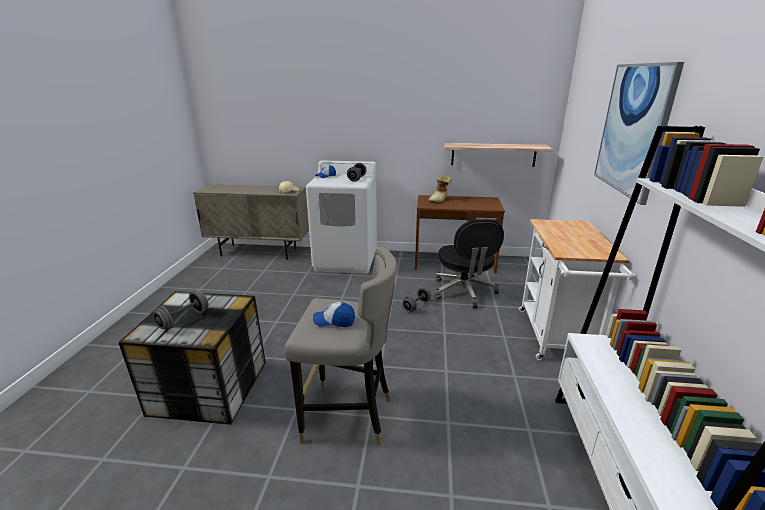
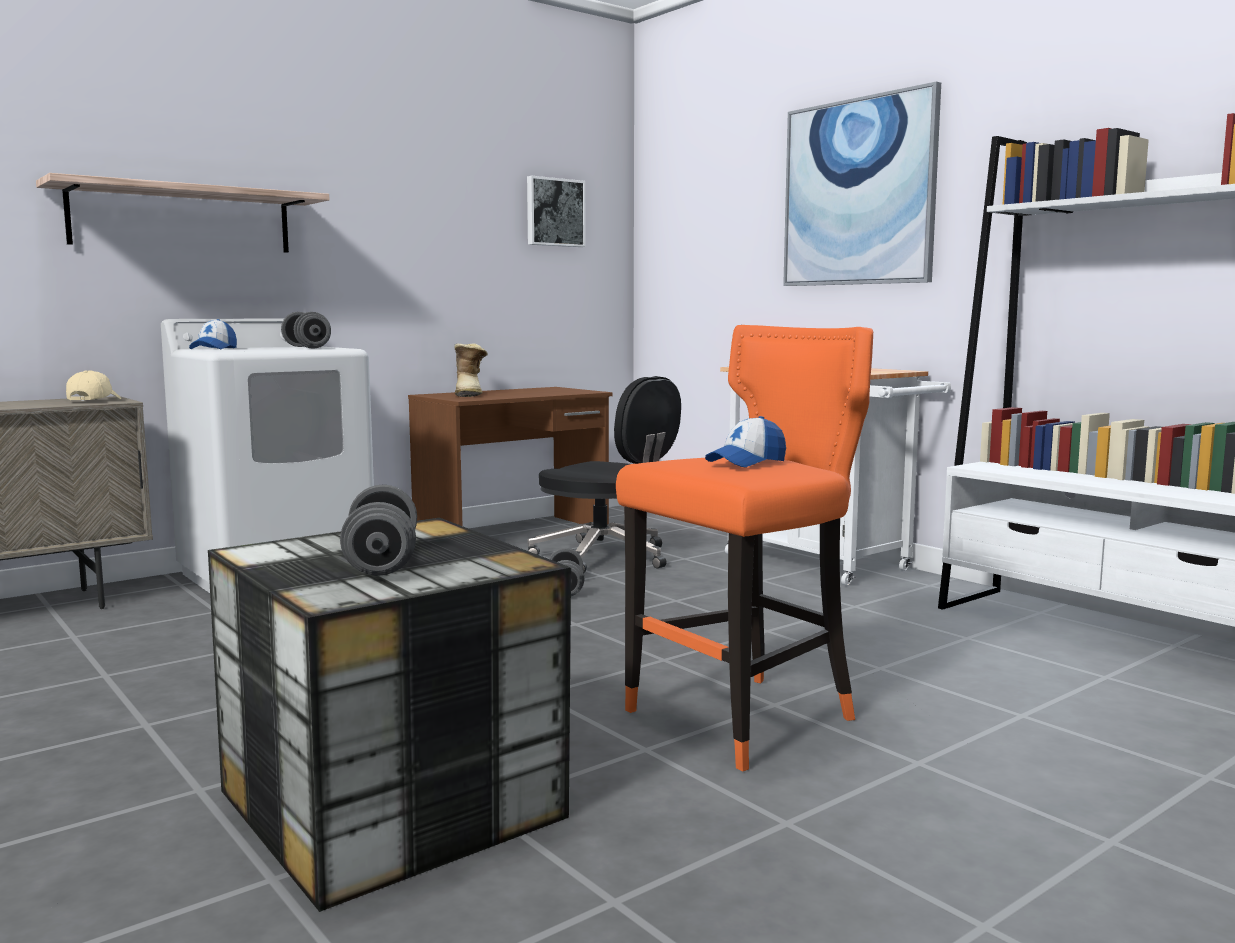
camera: 45 degrees left, 15 degrees down
grey stool [284,246,397,445] -> orange stool [616,325,873,772]
shelf [444,143,553,167] -> shelf moved to [36,173,330,253]
none -> picture [527,176,586,247]

